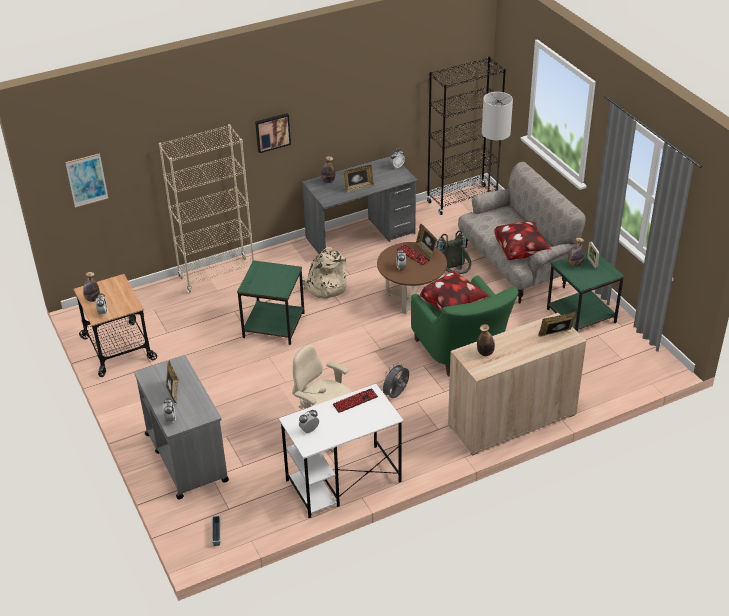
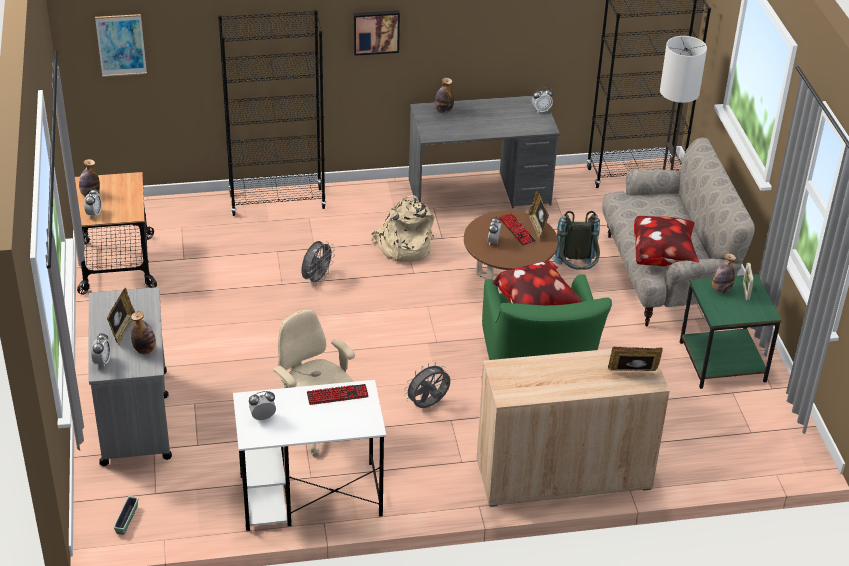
camera: 15 degrees right, 0 degrees up
beige bookcase [159,124,254,293] -> black bookcase [218,10,326,216]
green side table [237,260,305,345] -> grey fan [301,241,335,286]
picture frame [344,165,374,192] -> none
bottle [477,324,495,356] -> bottle moved to [131,311,156,354]

